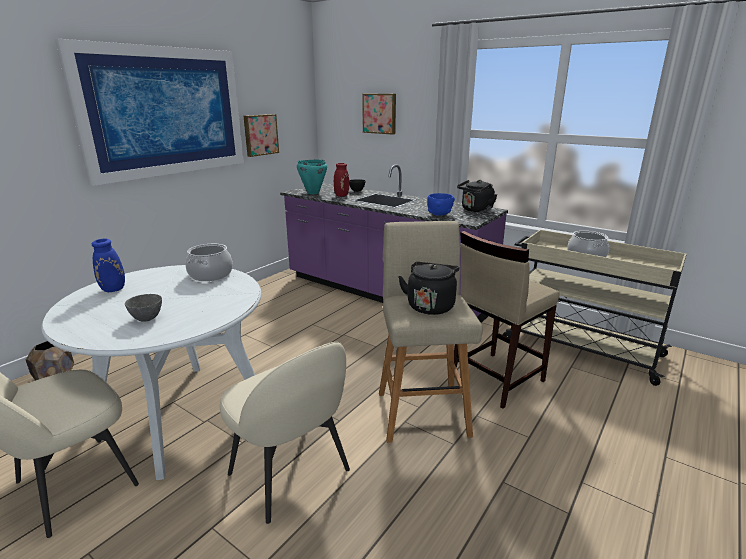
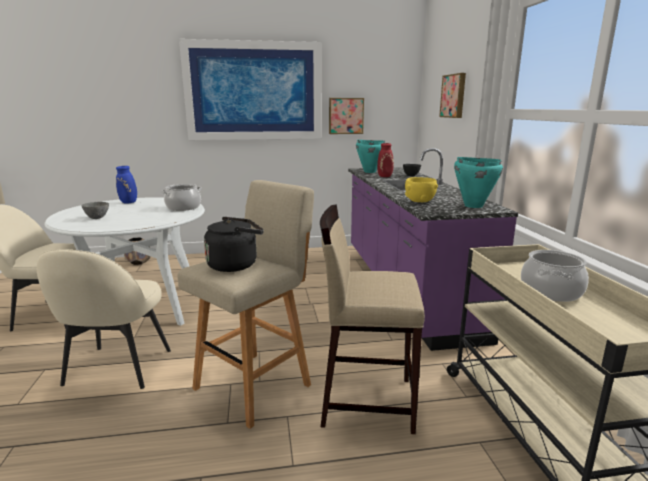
camera: 45 degrees right, 5 degrees down
blue bowl [427,193,455,216] -> yellow bowl [405,177,438,202]
black kettle [457,180,497,212] -> turquoise cooking pot [454,157,503,208]

